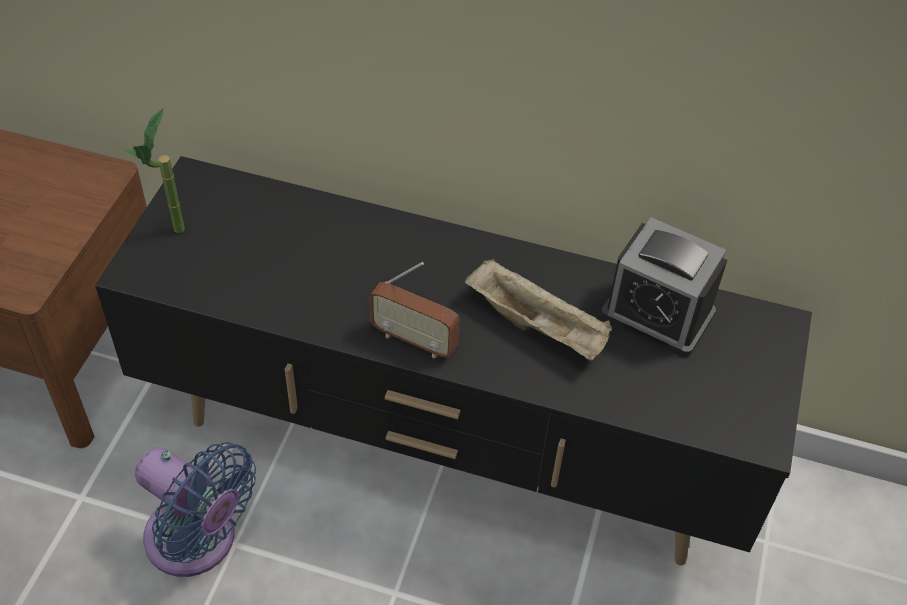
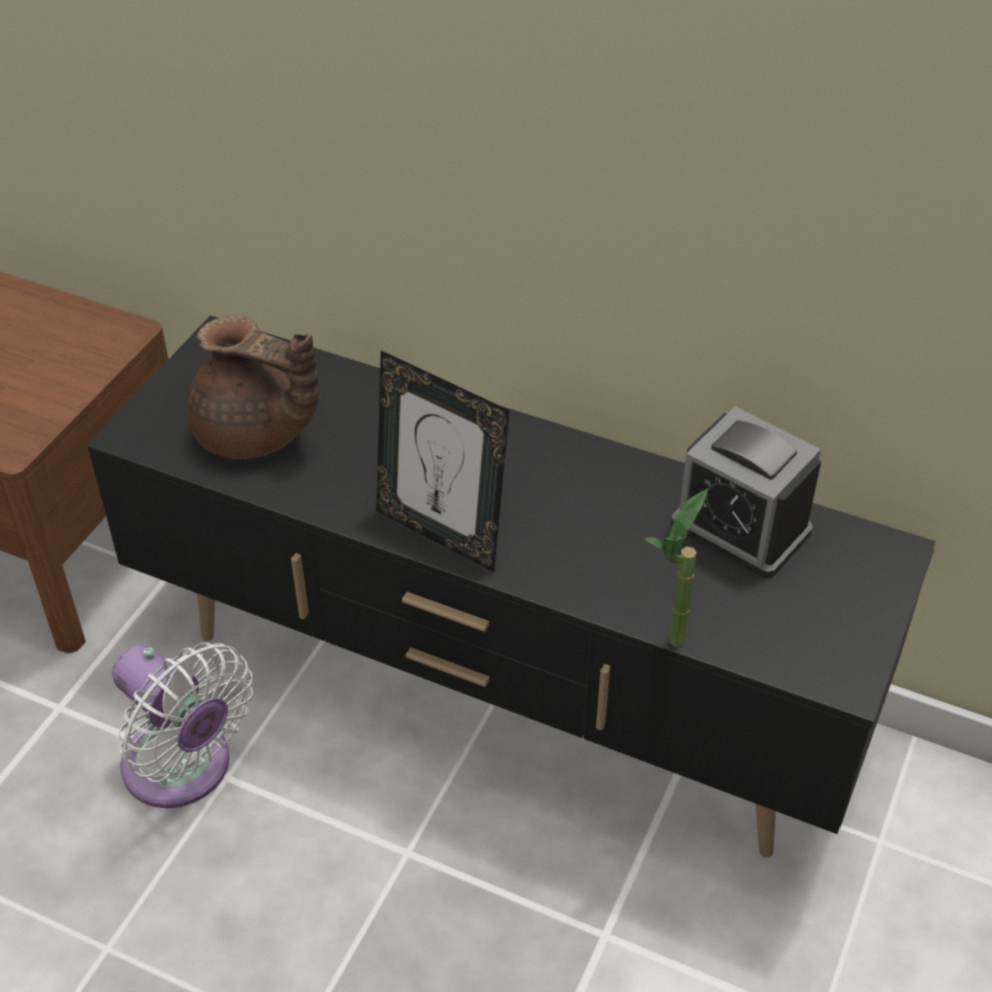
camera: 10 degrees right, 5 degrees down
potted plant [124,109,185,233] -> potted plant moved to [645,489,708,647]
blue fan [135,442,256,577] -> white fan [112,642,253,808]
radio [370,262,459,359] -> picture frame [376,350,510,572]
beige tray [465,259,612,361] -> none
none -> brown teapot [188,316,319,459]

